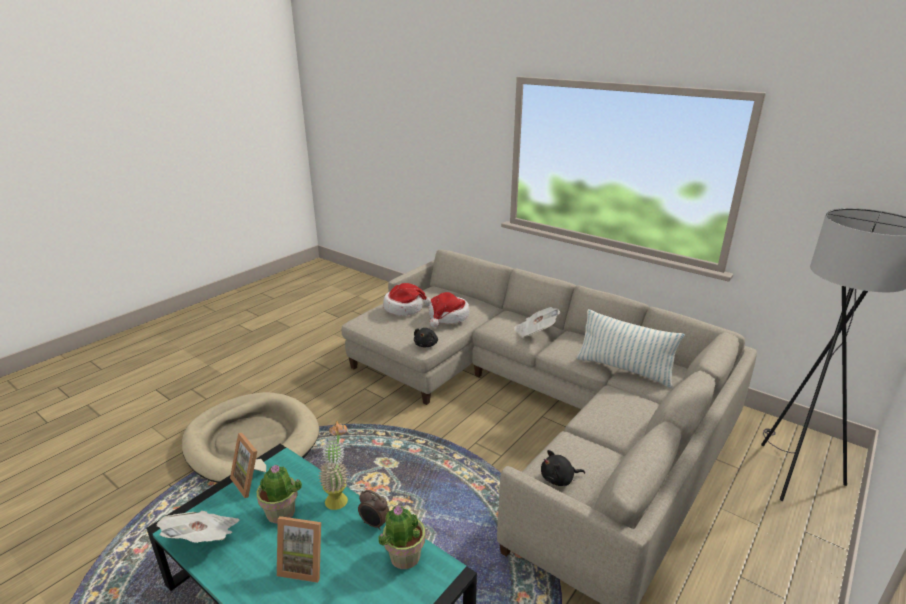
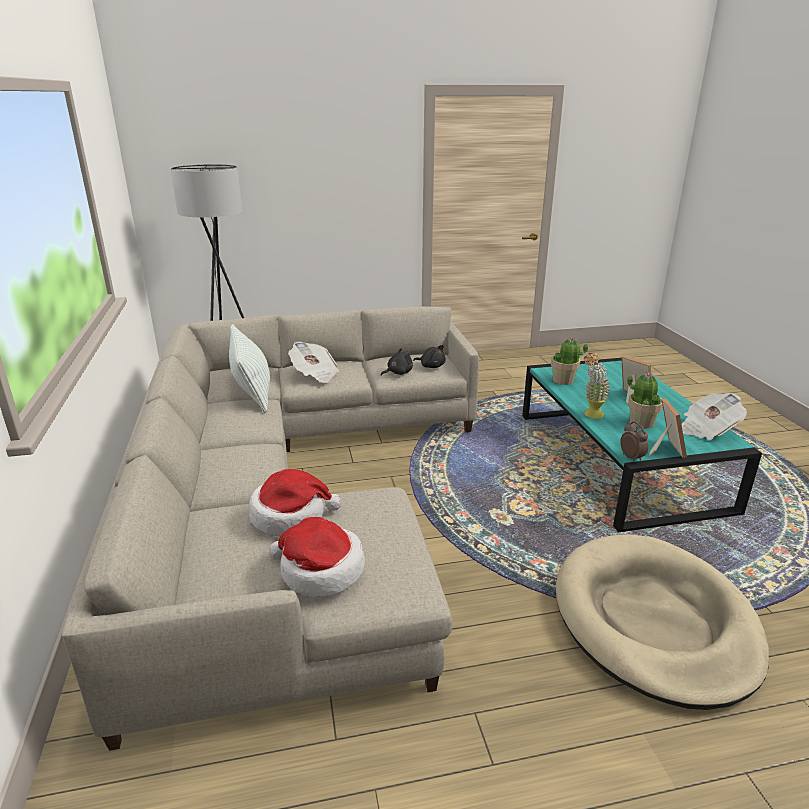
camera: 140 degrees left, 0 degrees up
alarm clock [358,490,389,530] -> alarm clock moved to [620,421,648,462]
black plush toy [414,328,438,347] -> black plush toy moved to [381,348,413,376]
newspaper [513,307,560,338] -> newspaper moved to [288,342,340,383]

